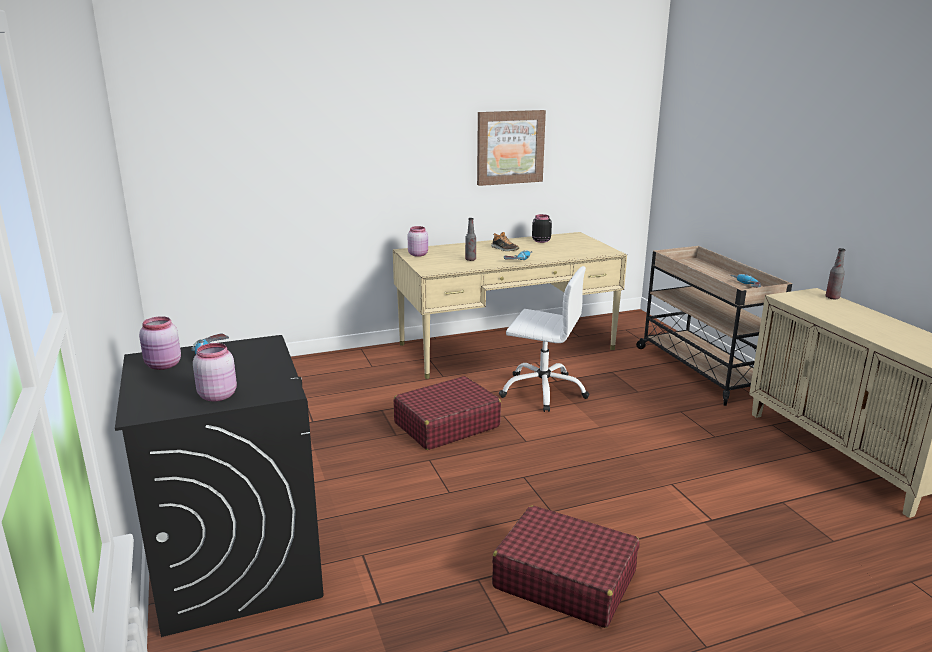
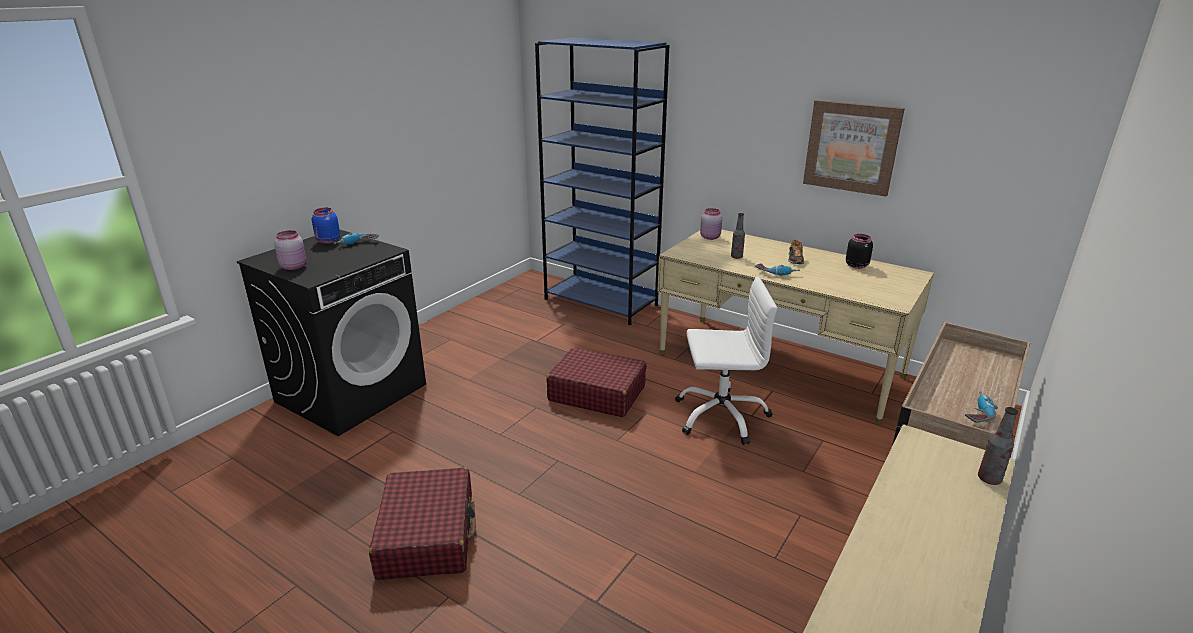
camera: 55 degrees right, 5 degrees up
pink jar [139,316,181,370] -> blue jar [312,208,340,244]
white office chair [499,266,590,412] -> white office chair turned 75 degrees counterclockwise [675,277,777,445]
none -> blue bookcase [535,37,669,325]

